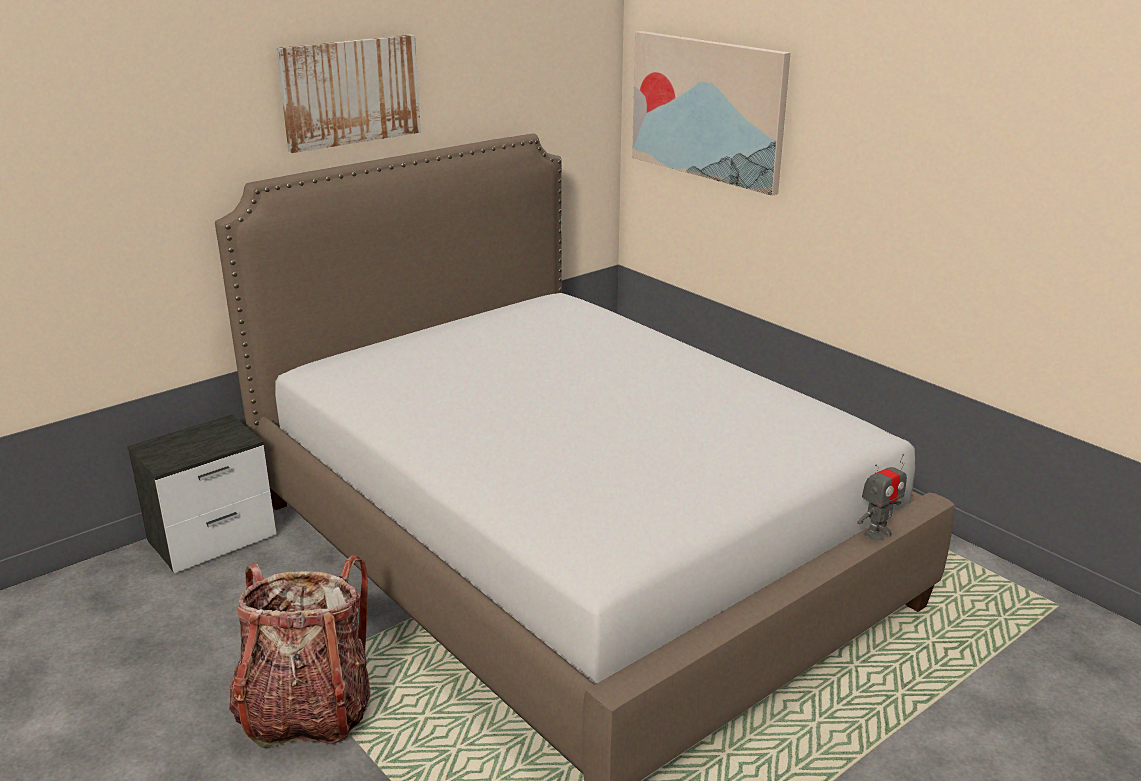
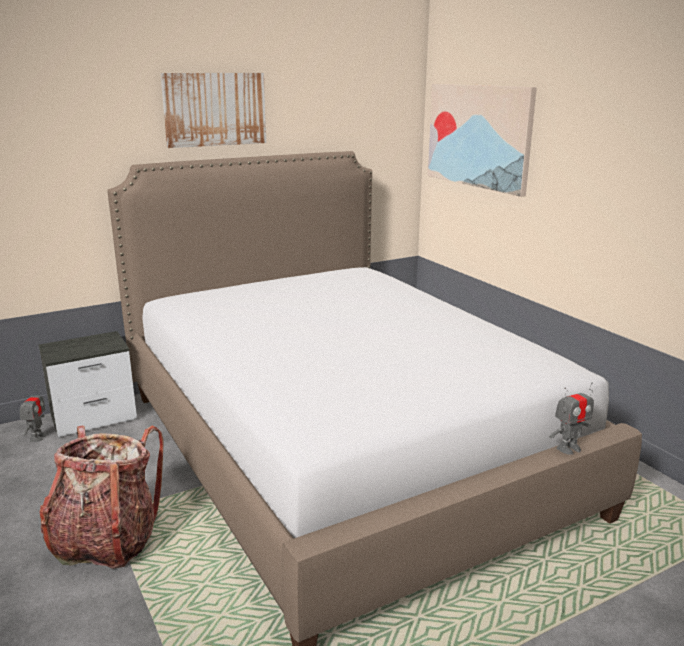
camera: 10 degrees right, 5 degrees down
none -> toy robot [20,385,46,442]

